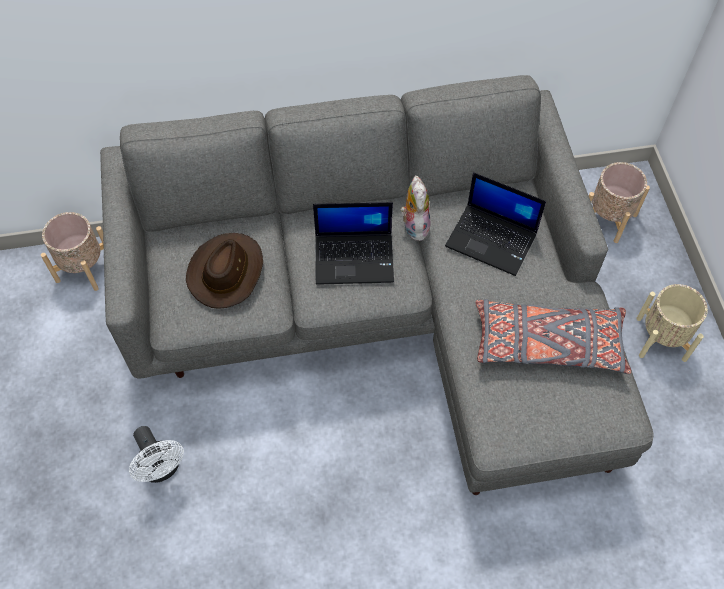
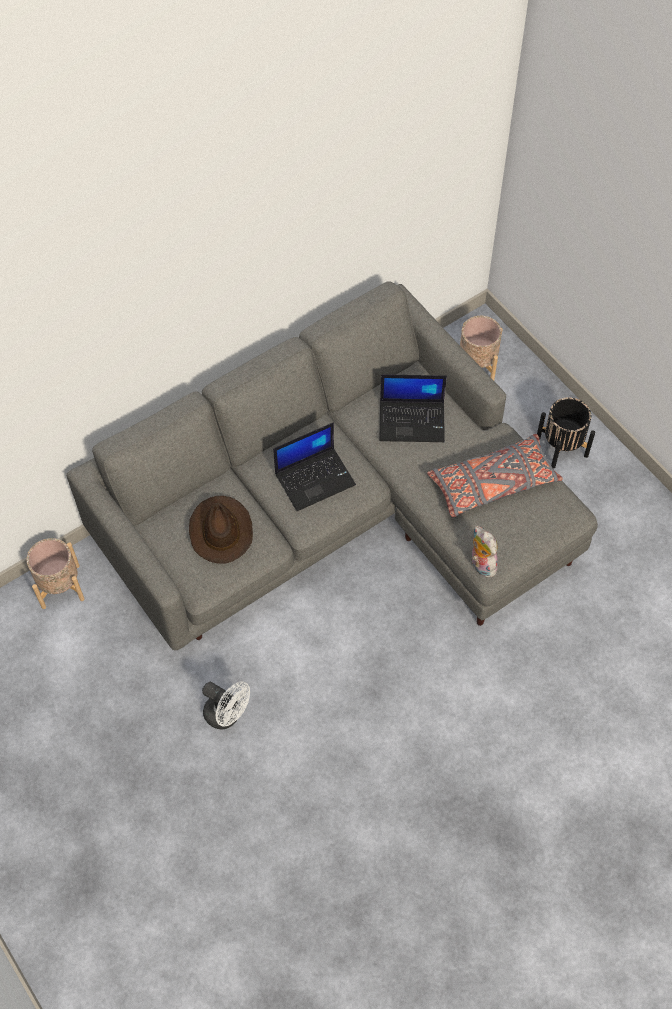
camera: 25 degrees left, 0 degrees up
plush toy [400,176,431,241] -> plush toy moved to [472,525,498,578]
beige planter [636,284,708,362] -> black planter [537,397,595,468]

